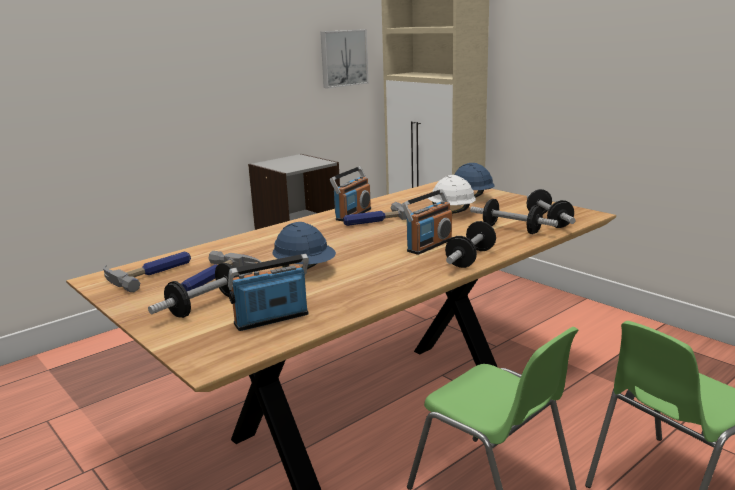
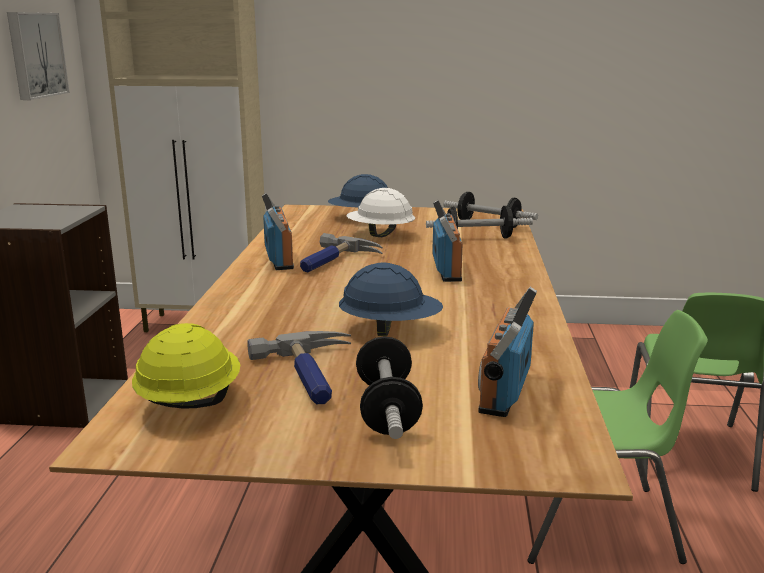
camera: 45 degrees left, 0 degrees up
hammer [103,252,191,292] -> yellow hard hat [132,323,240,409]
dumbbell [445,221,496,268] -> none

